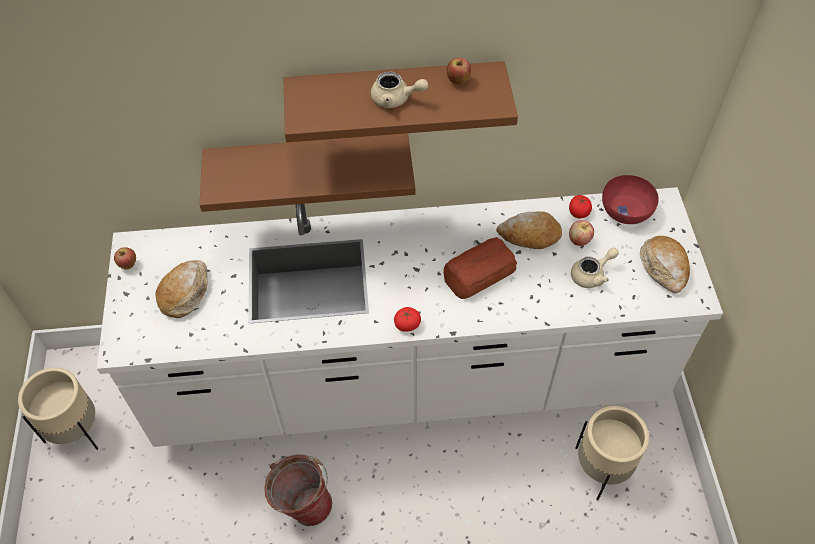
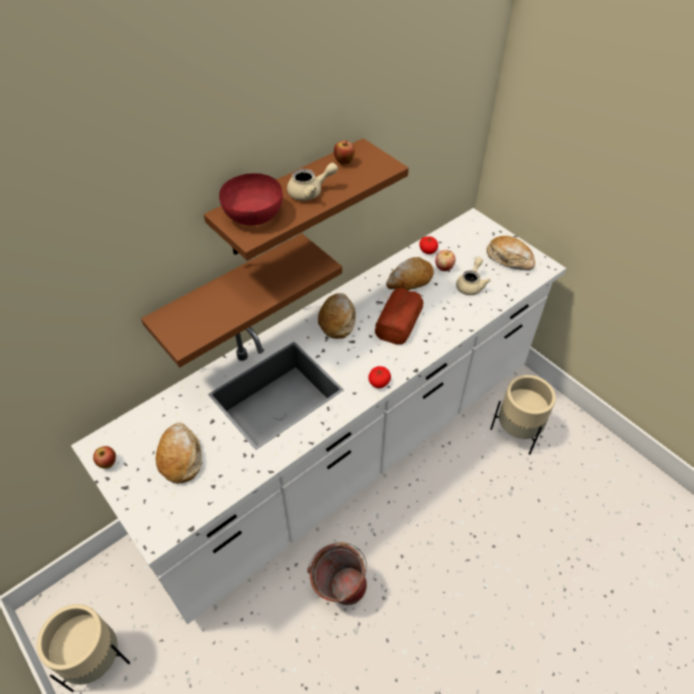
camera: 35 degrees left, 5 degrees down
red bowl [602,175,659,224] -> red bowl moved to [219,173,283,225]
none -> bread [318,293,356,339]

